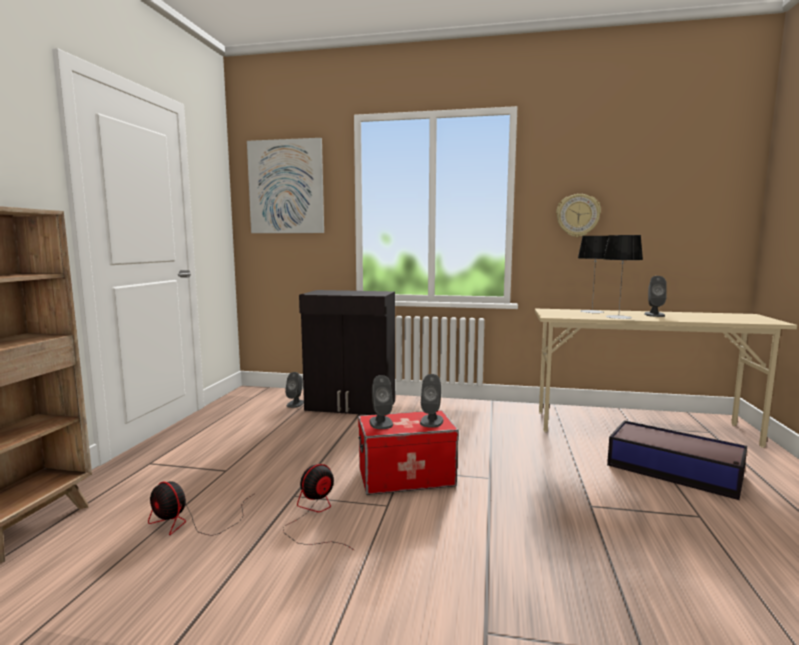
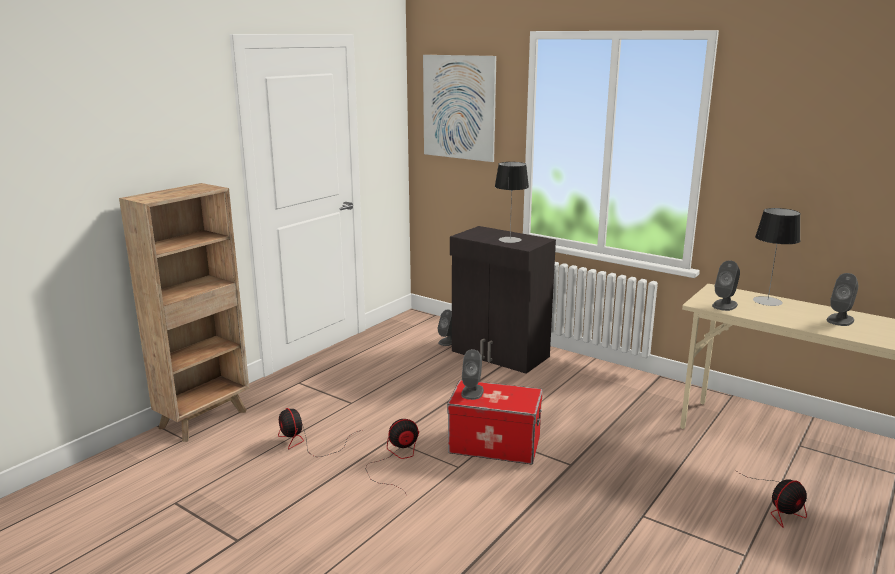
camera: 25 degrees right, 10 degrees up
grey speaker [420,374,443,428] -> grey speaker moved to [712,260,740,311]
wall clock [556,194,601,237] -> none
table lamp [604,235,643,319] -> table lamp moved to [495,162,529,243]
storage box [607,420,747,500] -> fan [735,470,807,528]

